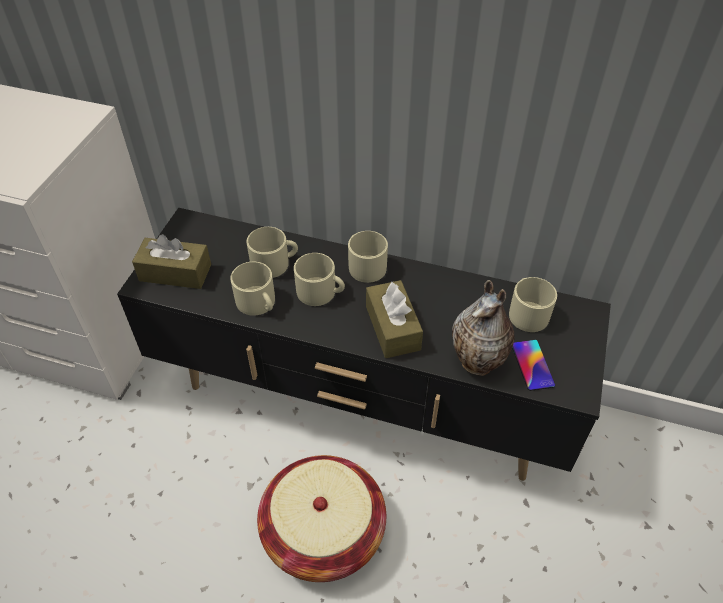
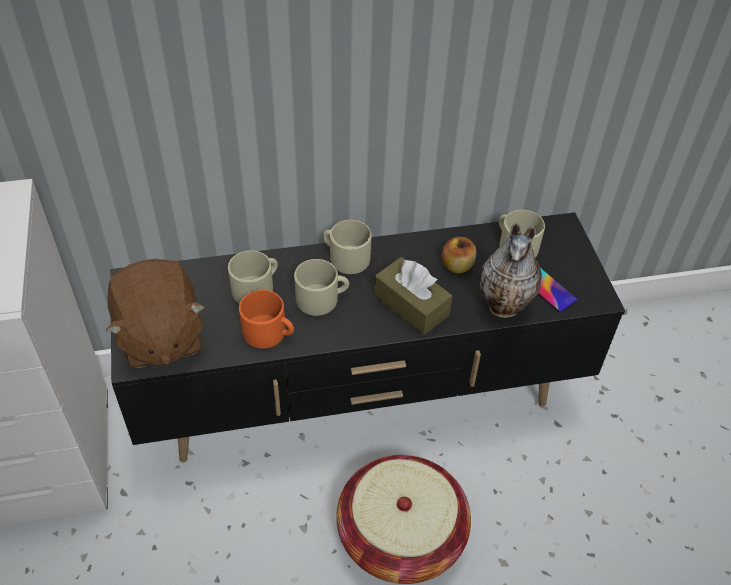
camera: 30 degrees left, 0 degrees up
brown tissue box [132,234,211,289] -> brown plush toy [106,259,205,368]
beige mug [230,262,275,316] -> orange mug [239,290,294,348]
none -> apple [442,237,476,273]

